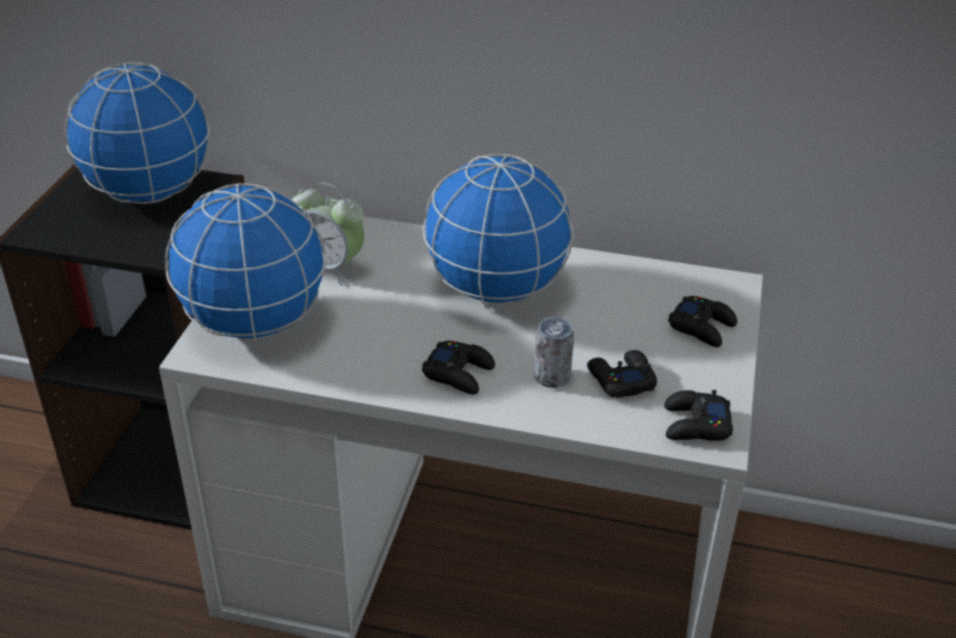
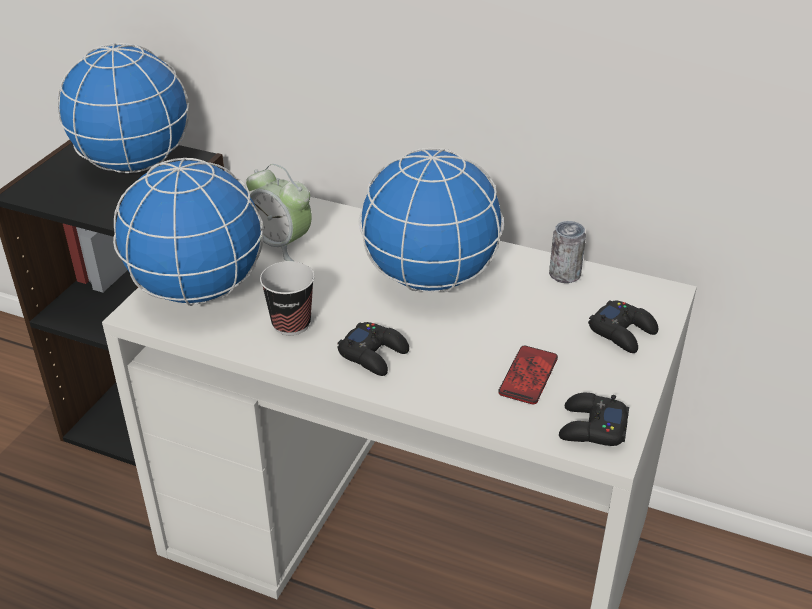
camera: 10 degrees right, 0 degrees up
can [534,317,574,388] -> can moved to [549,221,586,283]
black game controller [587,350,657,398] -> phone [498,346,558,404]
none -> cup [260,261,315,335]

